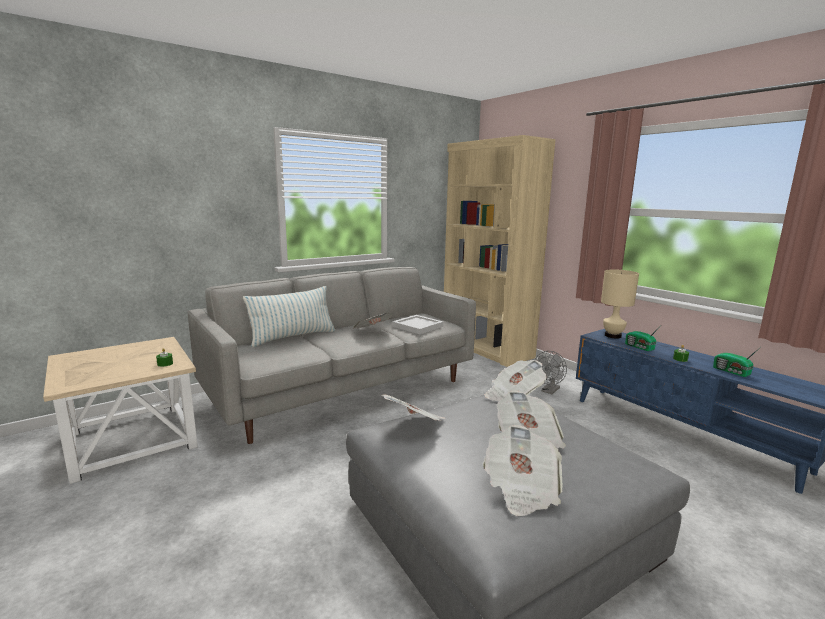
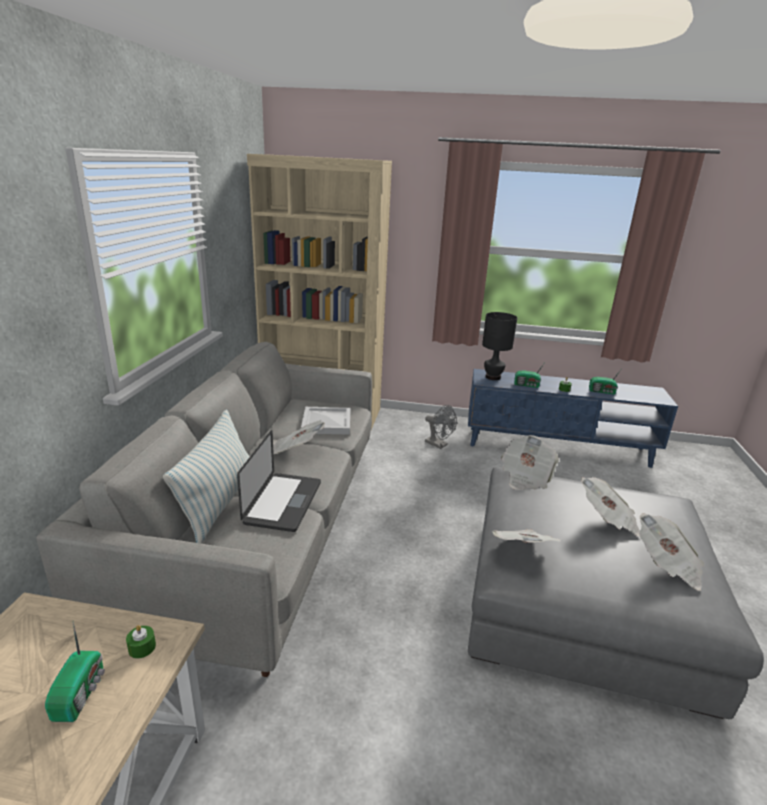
camera: 45 degrees left, 10 degrees up
grey fan [535,351,567,394] -> grey fan turned 45 degrees counterclockwise [425,405,457,449]
beige table lamp [601,270,639,339] -> black table lamp [482,312,517,380]
none -> radio [45,622,105,722]
none -> laptop [237,430,321,532]

